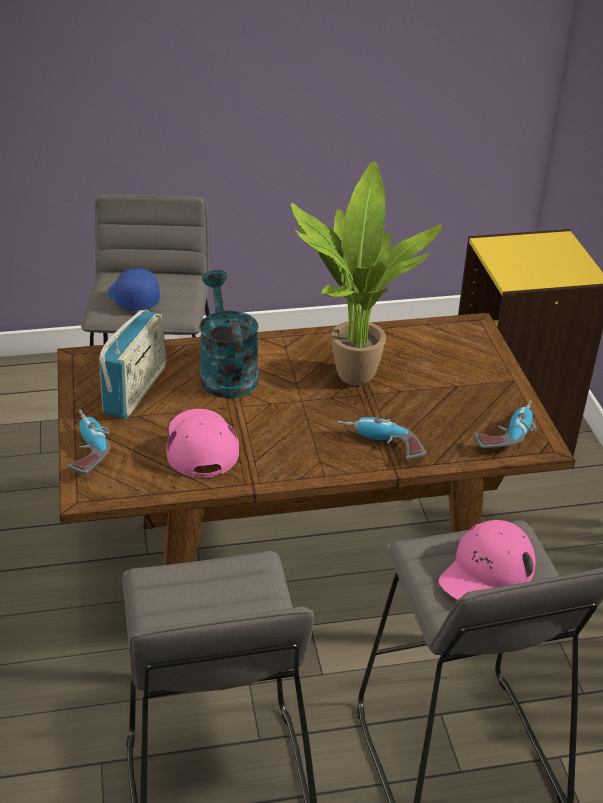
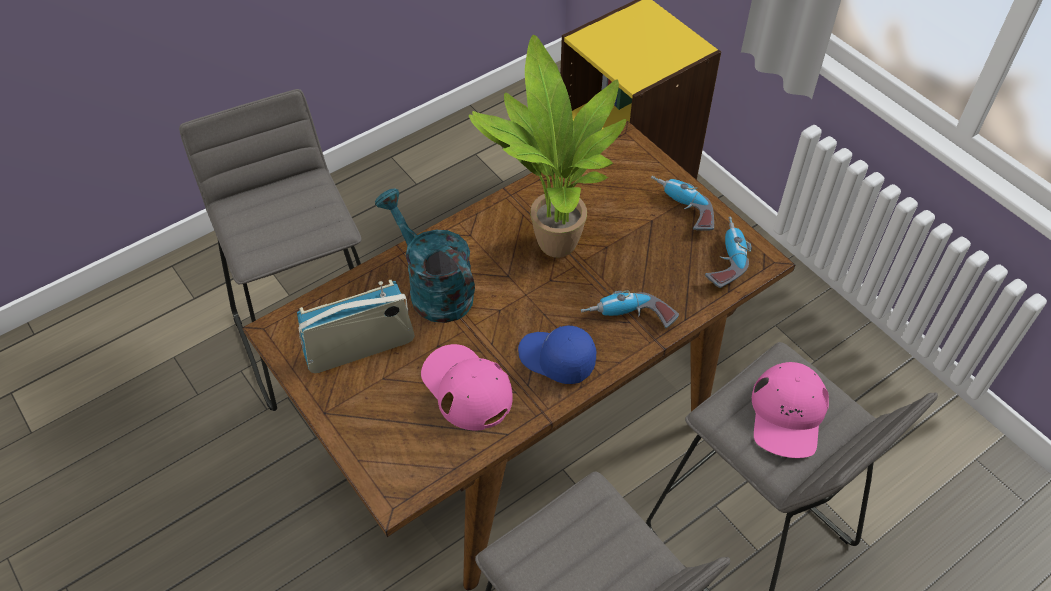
camera: 25 degrees left, 15 degrees up
power drill [67,410,110,474] -> power drill moved to [651,176,714,230]
radio [99,310,167,419] -> radio turned 105 degrees counterclockwise [297,280,415,373]
blue cap [108,268,160,311] -> blue cap moved to [518,326,596,384]

